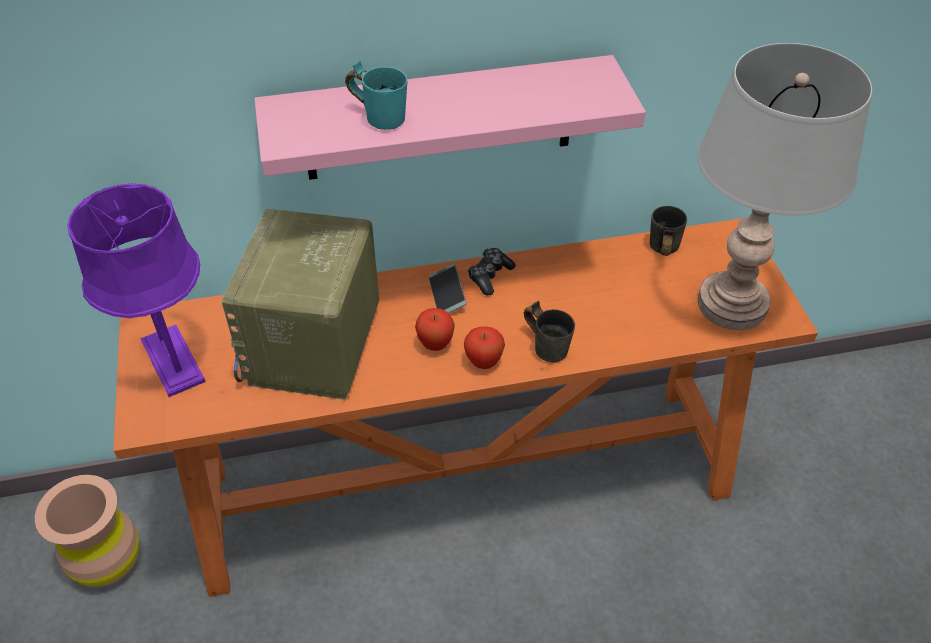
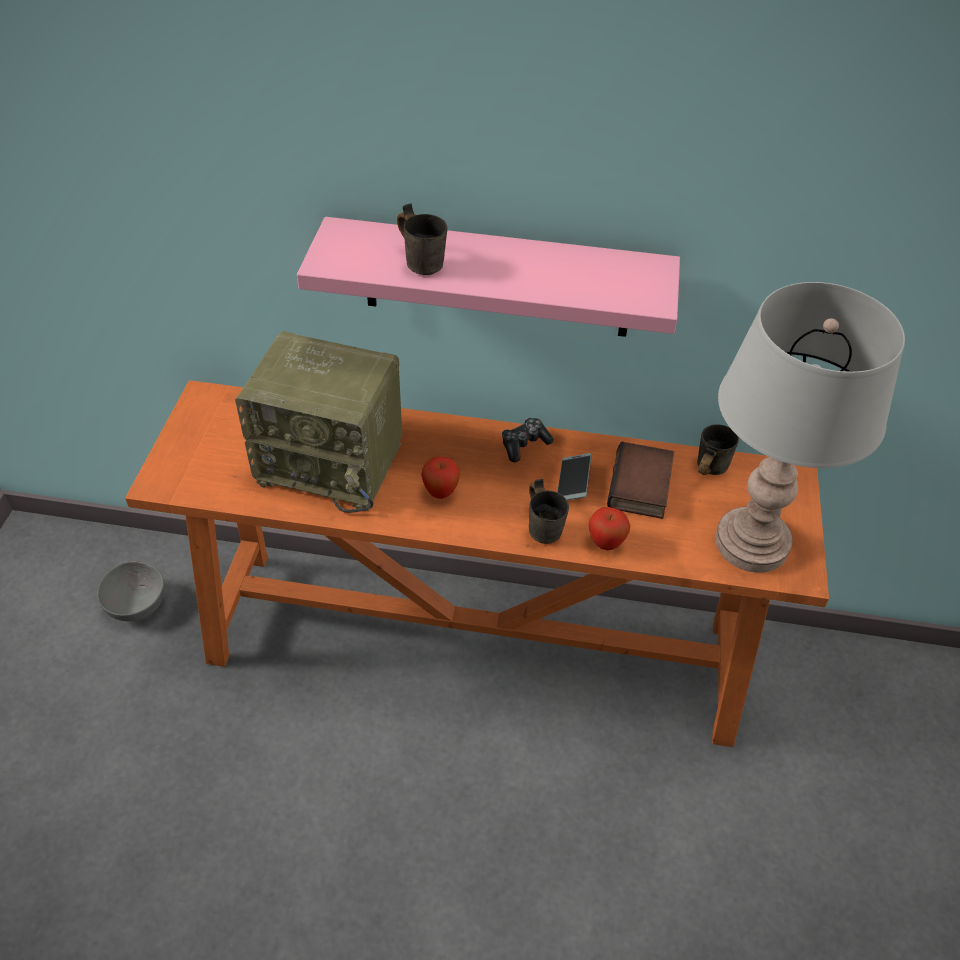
camera: 20 degrees right, 0 degrees up
brown vase [35,475,139,587] -> grey bowl [97,561,165,622]
purple table lamp [67,184,206,397] -> none
radio [222,209,379,400] -> radio turned 105 degrees counterclockwise [235,331,402,513]
turquoise mug [345,60,407,130] -> grey mug [397,203,447,275]
phone [429,263,467,314] -> phone moved to [557,453,592,500]
apple [464,326,505,369] -> apple moved to [588,507,630,550]
none -> book [607,442,674,519]

